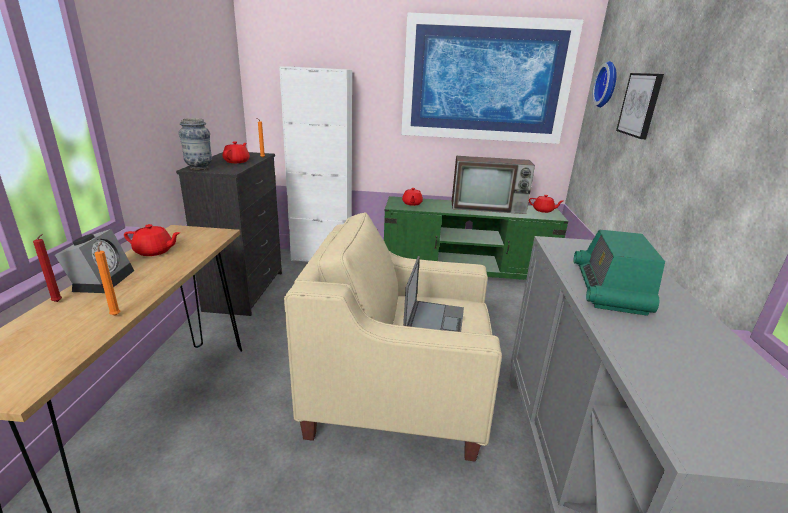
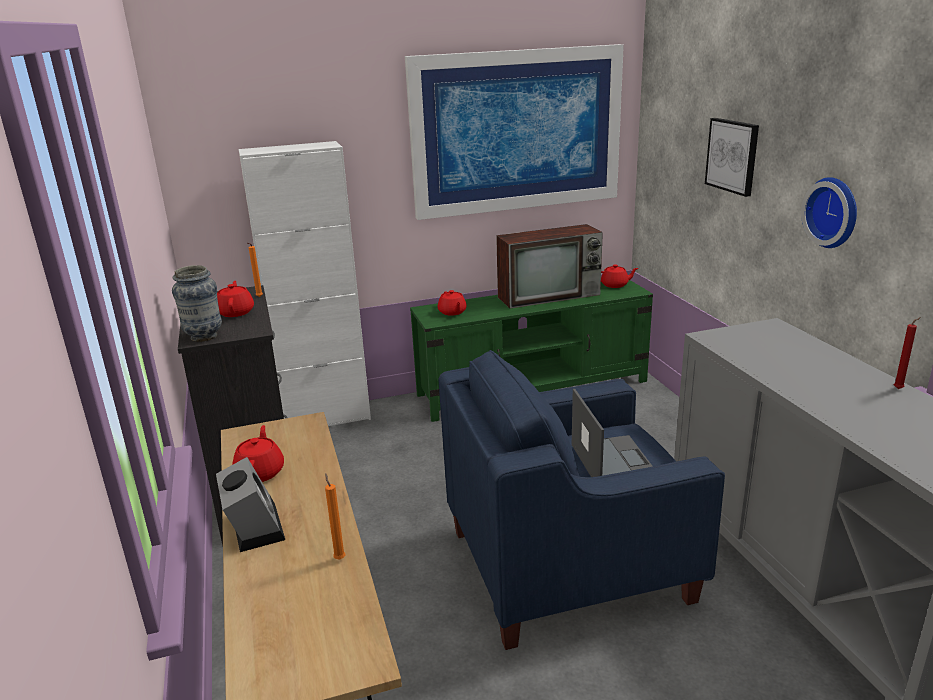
camera: 20 degrees left, 0 degrees up
red candle [33,234,62,302] -> red candle moved to [894,317,921,389]
red teapot [124,224,180,256] -> red teapot turned 75 degrees counterclockwise [232,425,284,482]
beige armchair [284,212,502,462] -> blue armchair [438,350,725,650]
radio [574,230,665,316] -> none
wall clock [592,61,617,107] -> wall clock moved to [801,177,857,248]

